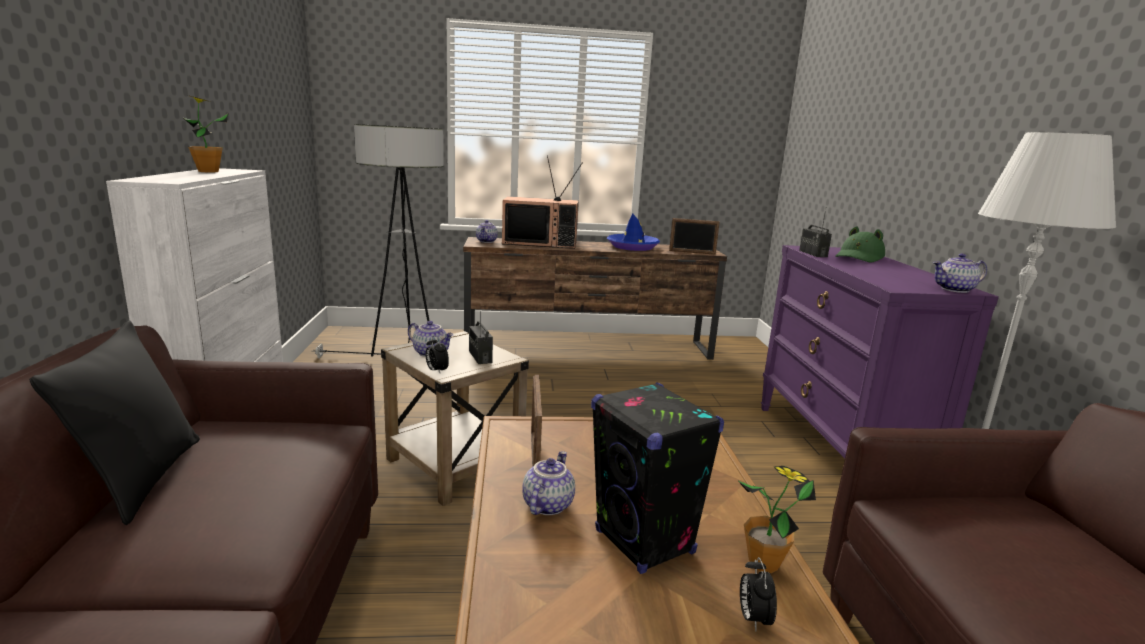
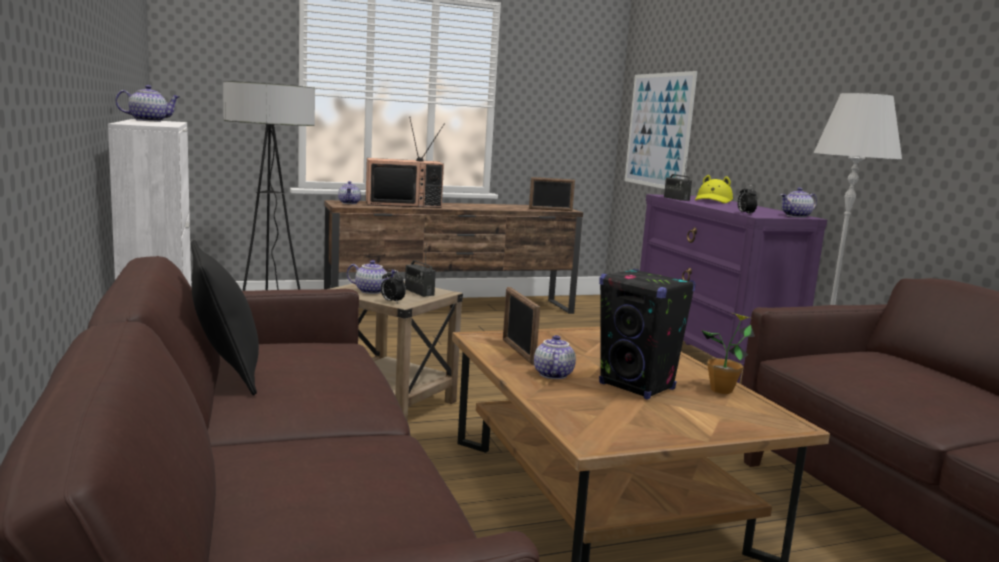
camera: 15 degrees left, 5 degrees down
potted plant [182,95,228,172] -> teapot [115,85,180,122]
blue hat [607,213,660,251] -> none
alarm clock [740,557,777,632] -> alarm clock moved to [737,185,758,214]
green hat [835,226,885,262] -> yellow hat [695,175,733,203]
none -> picture [625,71,697,189]

